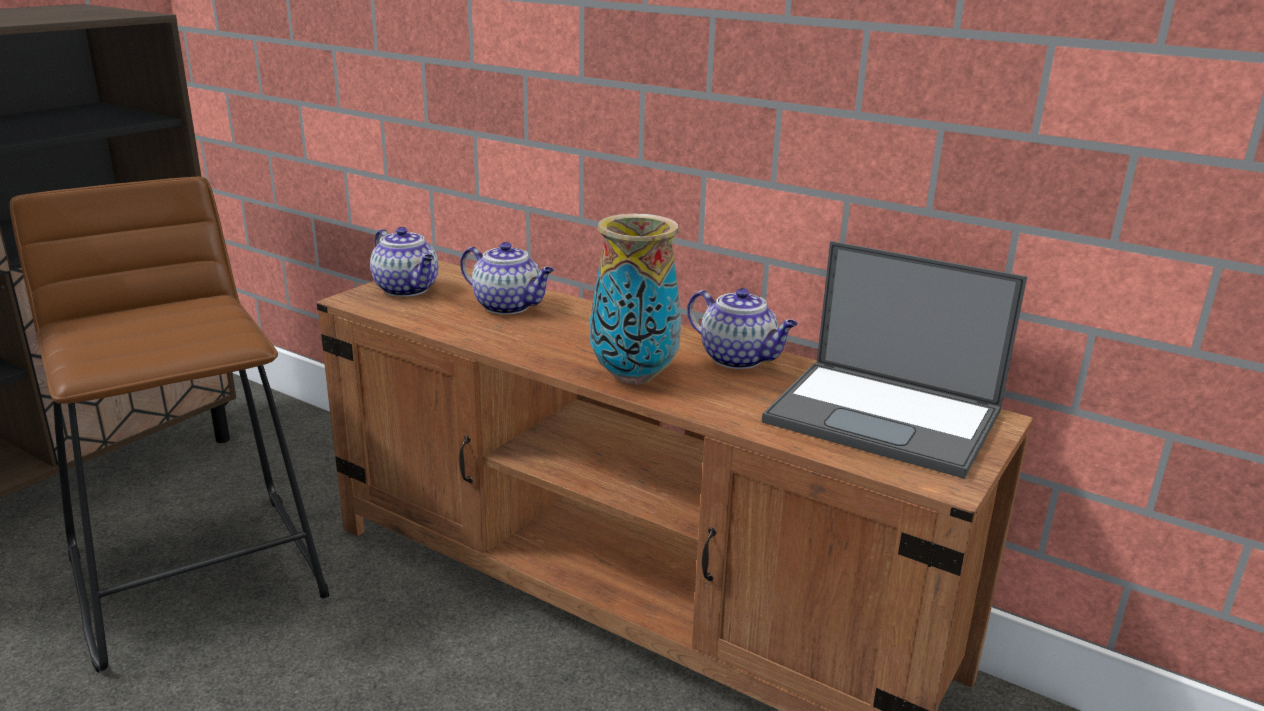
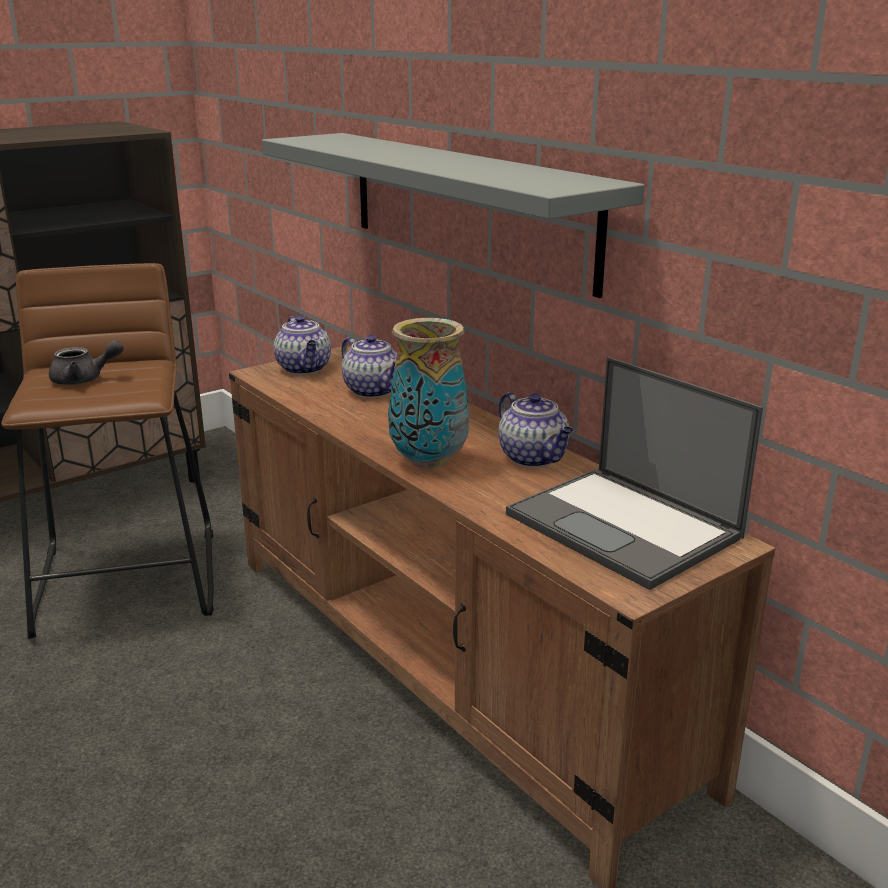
camera: 20 degrees right, 0 degrees up
none -> grey teapot [49,340,124,385]
none -> grey shelf [262,133,645,298]

